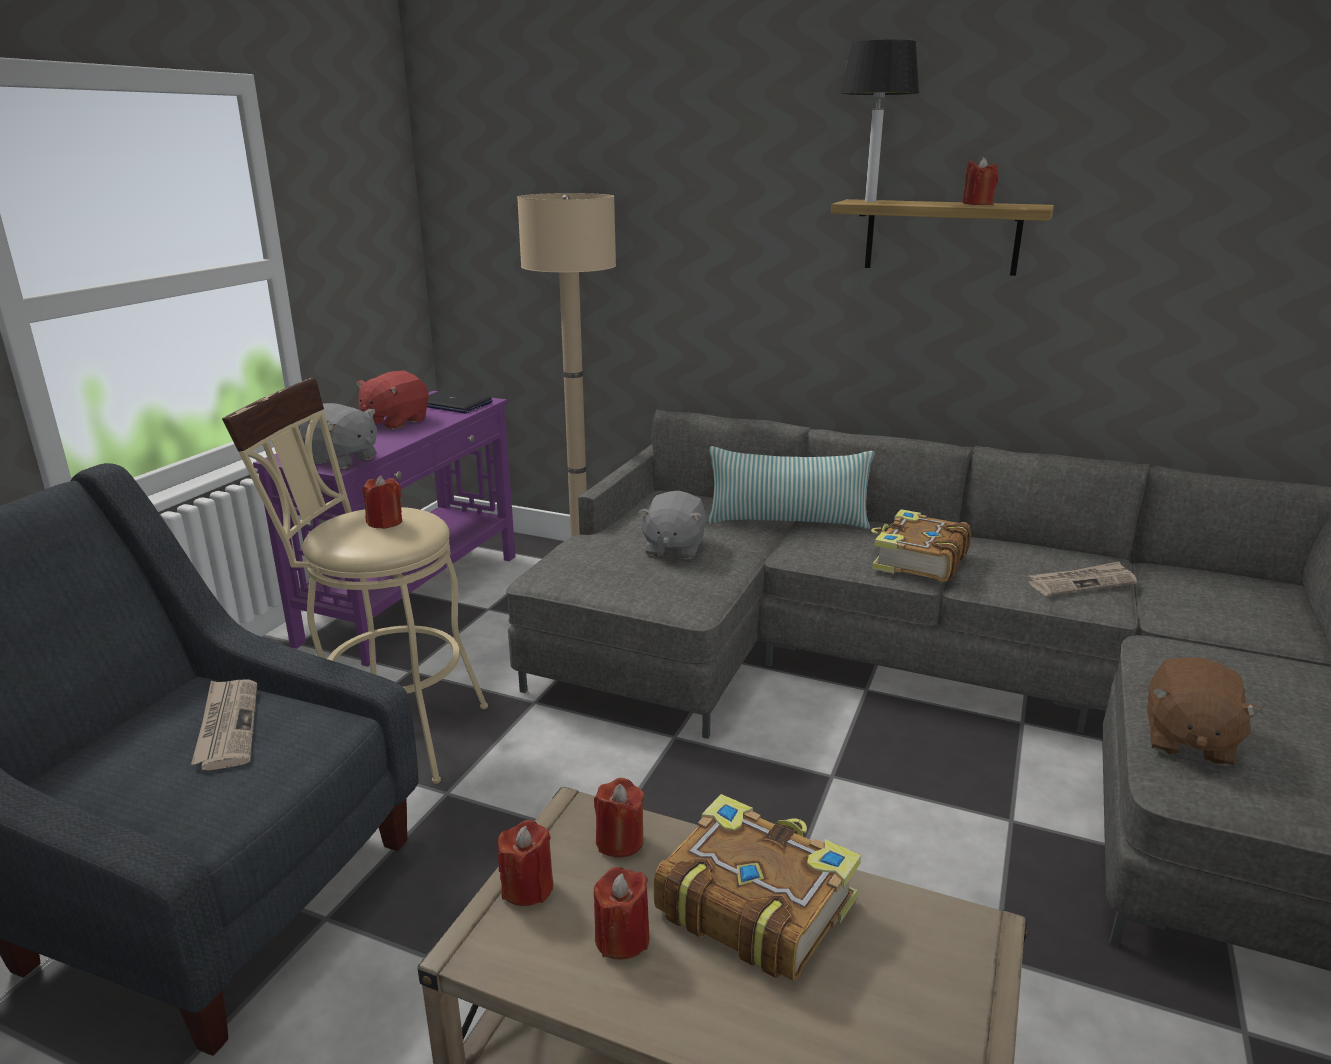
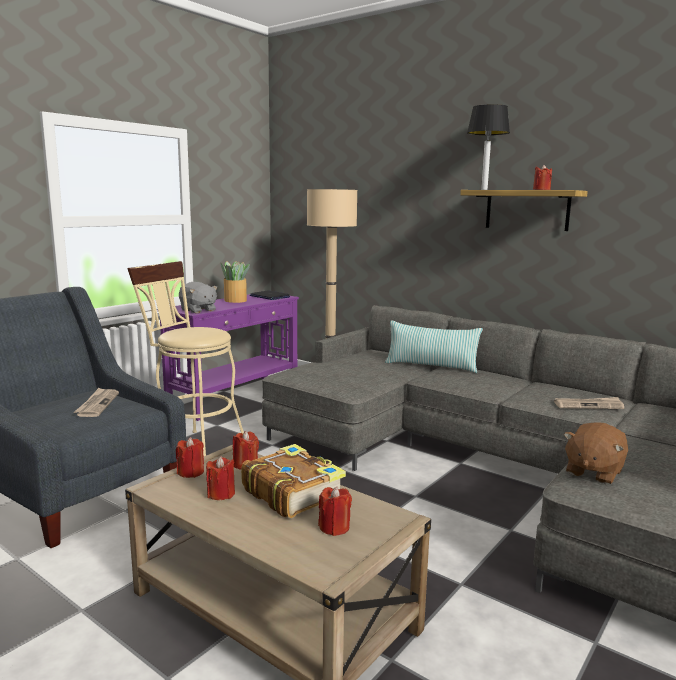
camera: 15 degrees right, 10 degrees down
red plush toy [356,371,429,430] -> potted plant [220,261,250,303]
red candle [362,475,402,529] -> red candle moved to [318,487,352,536]
grey plush toy [638,491,706,560] -> none
book [871,509,971,582] -> none

